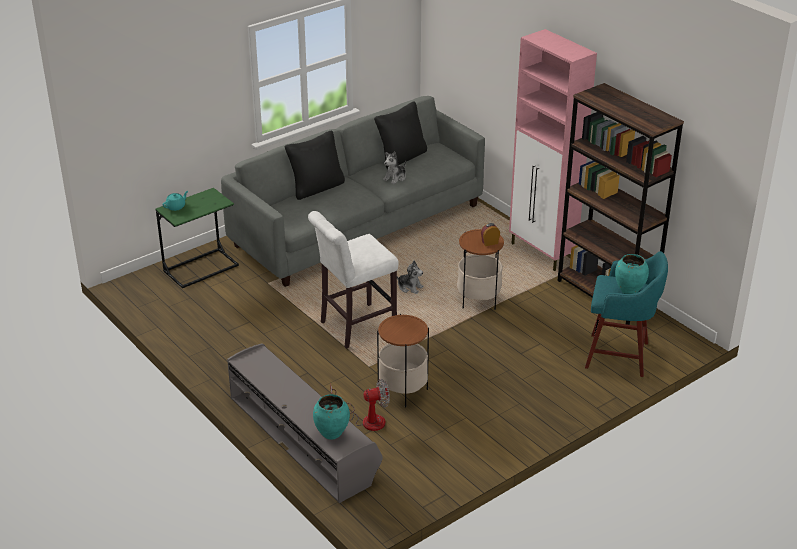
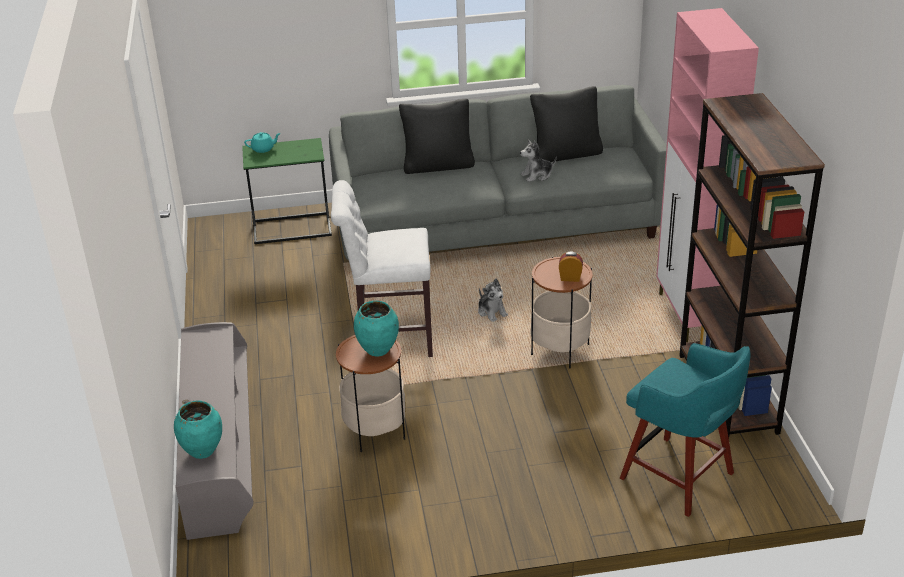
camera: 30 degrees right, 0 degrees up
fan [330,379,390,431] -> none
turquoise vase [615,254,649,294] -> turquoise vase moved to [354,301,399,357]

